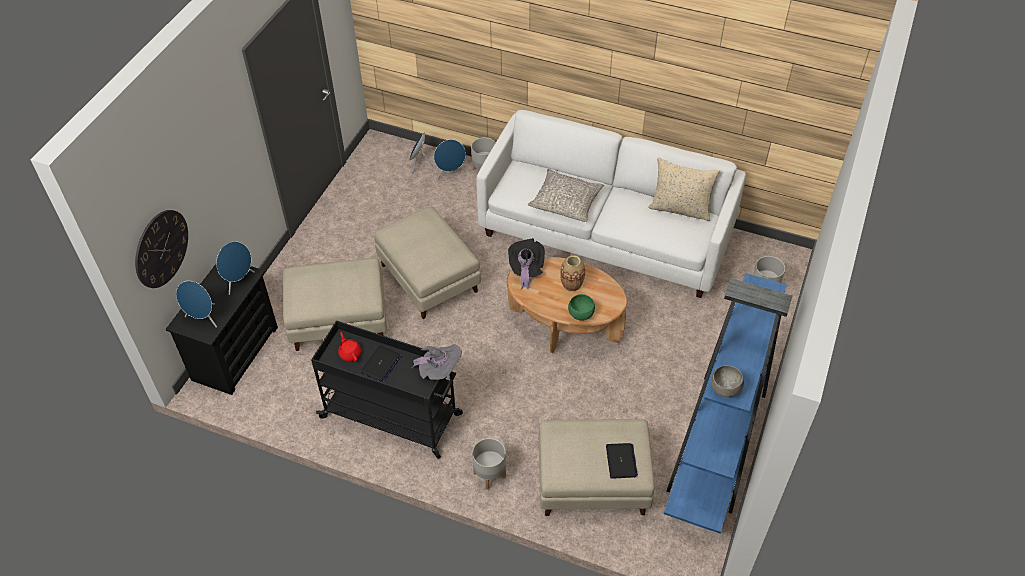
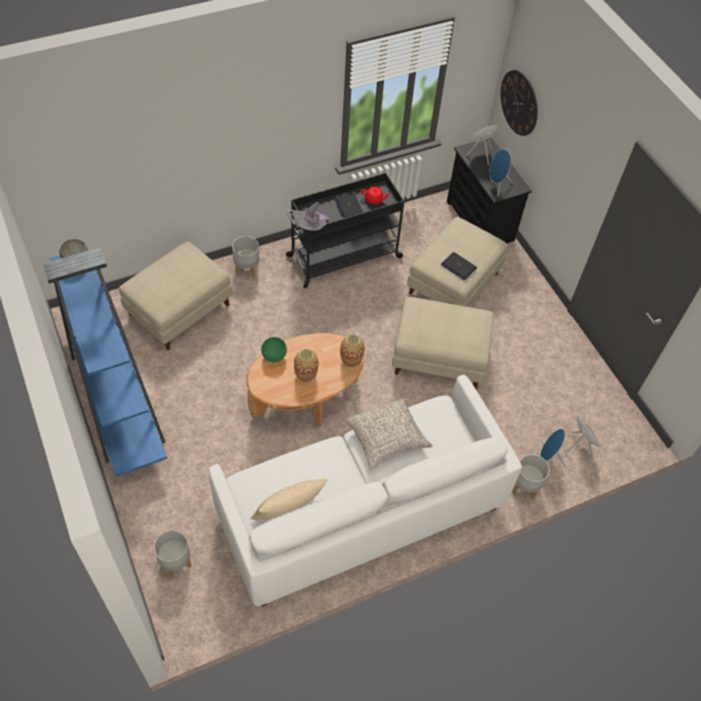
camera: 130 degrees right, 5 degrees up
black hat [508,238,545,290] -> vase [340,334,365,367]
laptop [606,443,638,479] -> laptop moved to [441,252,477,280]

